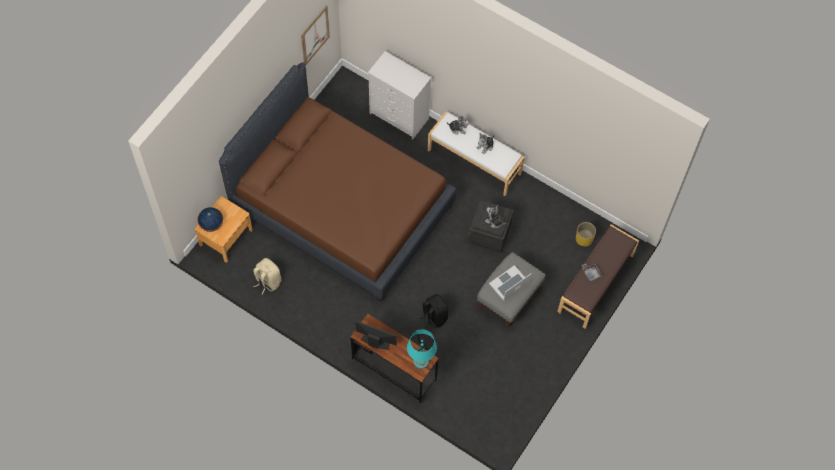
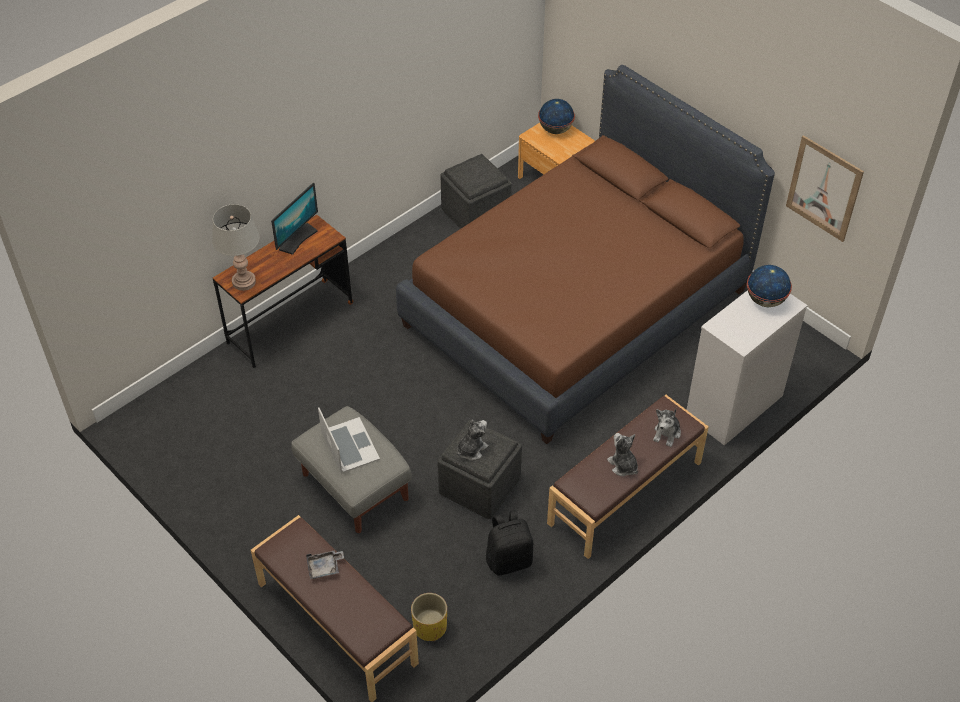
camera: 105 degrees right, 15 degrees down
beige backpack [253,258,281,294] -> grey ottoman [440,154,512,229]
turquoise table lamp [407,330,437,369] -> grey table lamp [212,204,260,291]
black backpack [419,294,448,328] -> black backpack moved to [486,510,533,576]
white bench [428,111,524,196] -> brown bench [547,395,709,559]
none -> globe [747,265,792,307]

